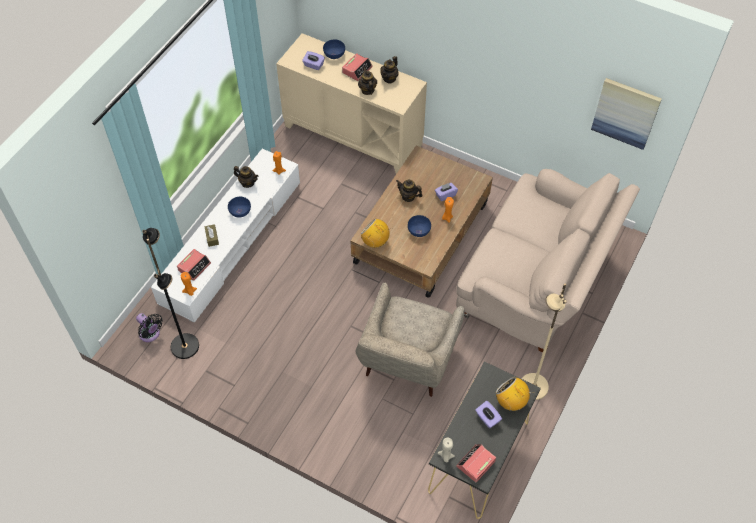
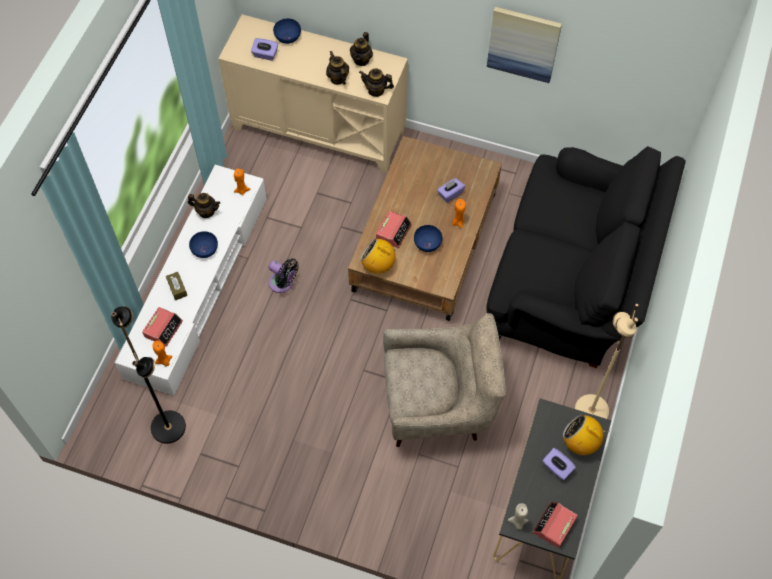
camera: 10 degrees left, 5 degrees up
black fan [136,313,163,342] -> black fan moved to [268,258,299,293]
alarm clock [342,53,373,81] -> alarm clock moved to [376,211,412,248]
beige armchair [356,282,465,397] -> beige armchair turned 105 degrees counterclockwise [383,313,506,447]
teapot [396,180,423,202] -> teapot moved to [359,68,394,97]
beige sofa [456,169,640,352] -> black sofa [486,146,686,368]
picture [591,78,662,150] -> picture moved to [487,7,562,83]

